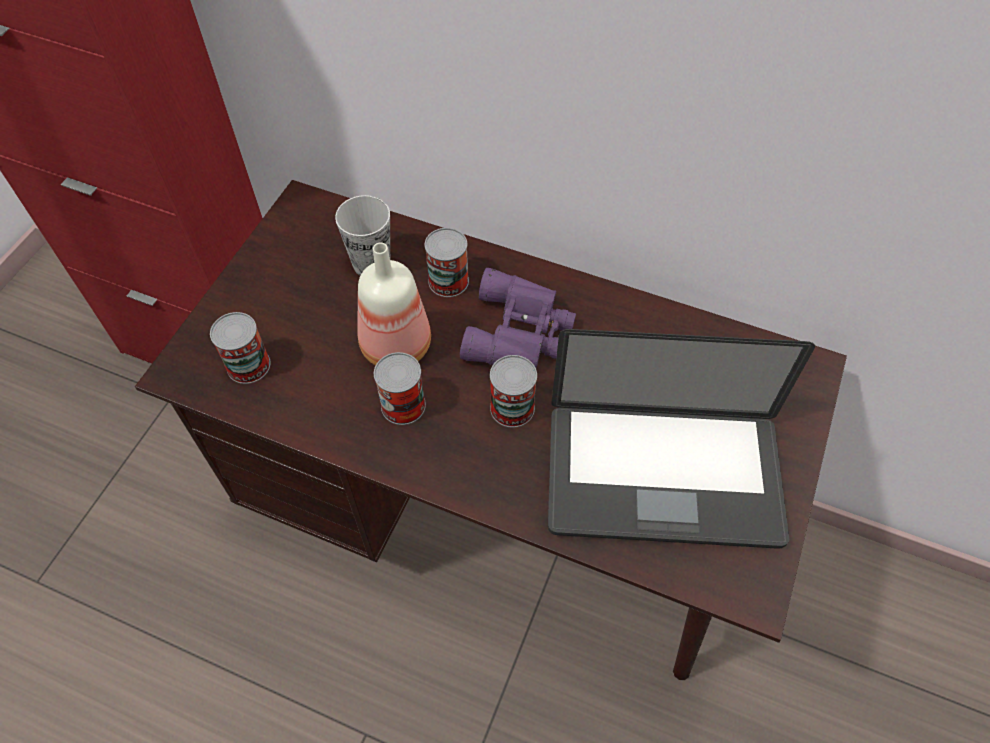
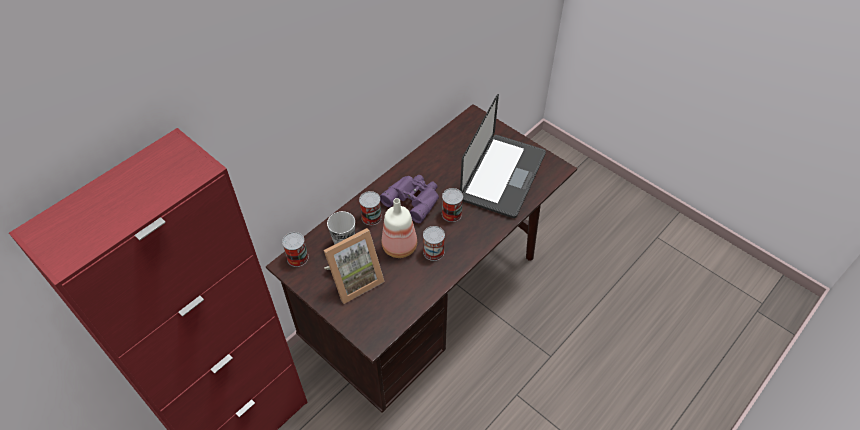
camera: 70 degrees left, 5 degrees down
can [210,312,271,384] -> can moved to [282,232,309,267]
none -> picture frame [324,228,385,304]

